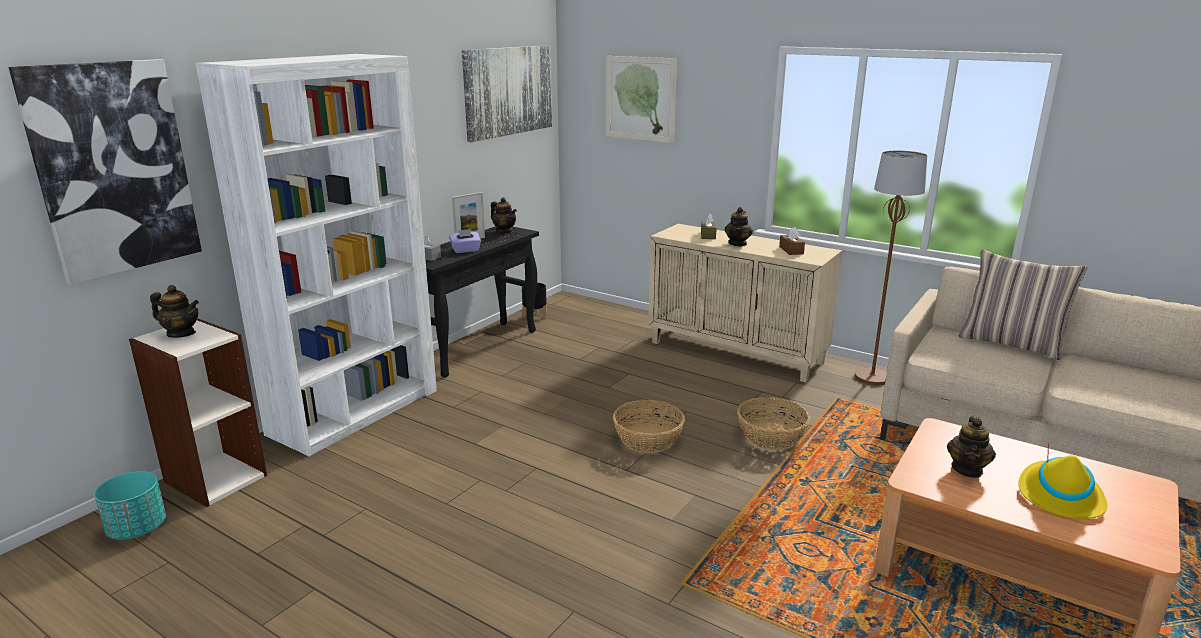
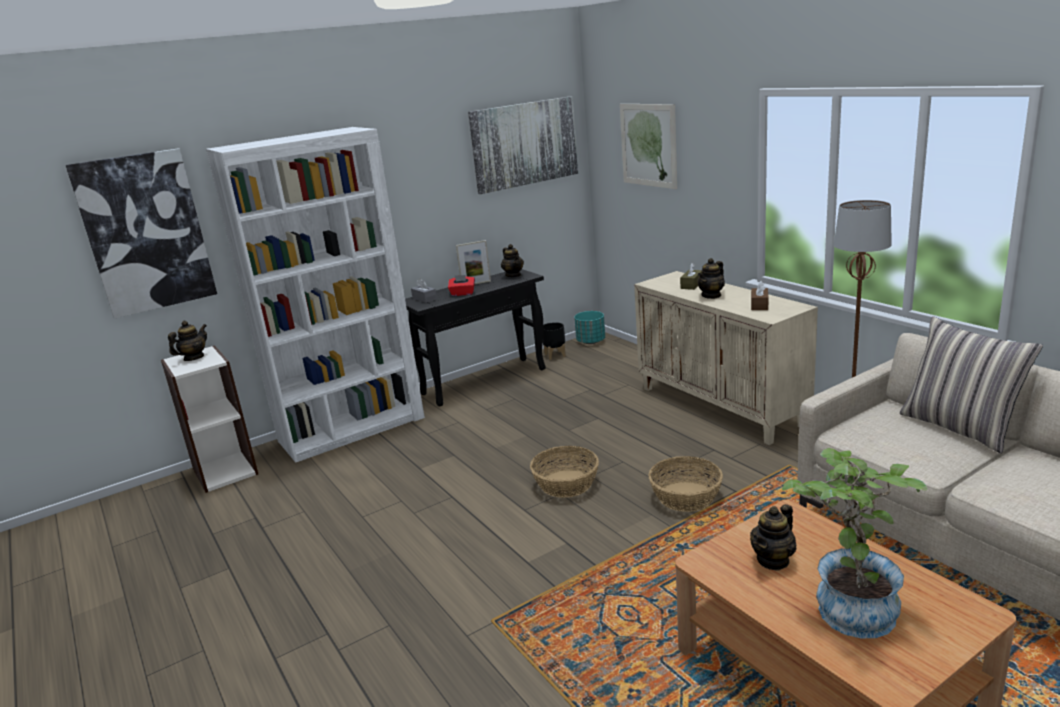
camera: 25 degrees right, 0 degrees up
turquoise planter [94,471,166,539] -> turquoise planter moved to [574,311,605,344]
teapot [150,285,199,338] -> teapot turned 90 degrees counterclockwise [168,321,207,361]
purple tissue box [449,229,481,253] -> red tissue box [448,275,475,296]
yellow hat [1018,443,1107,519] -> potted plant [782,448,927,638]

